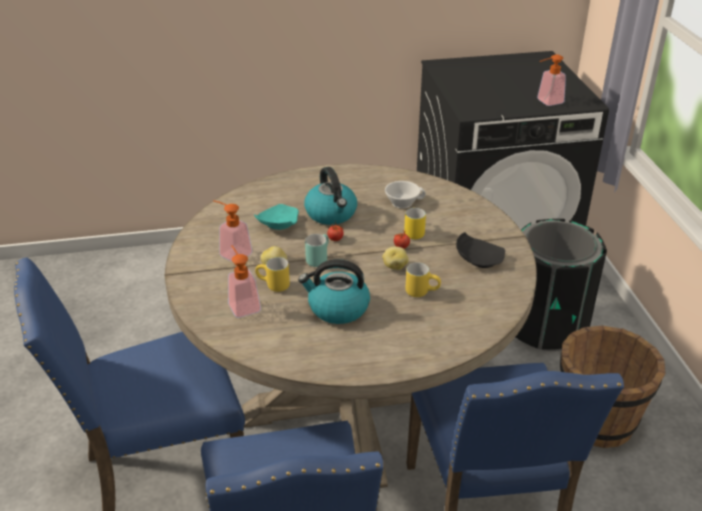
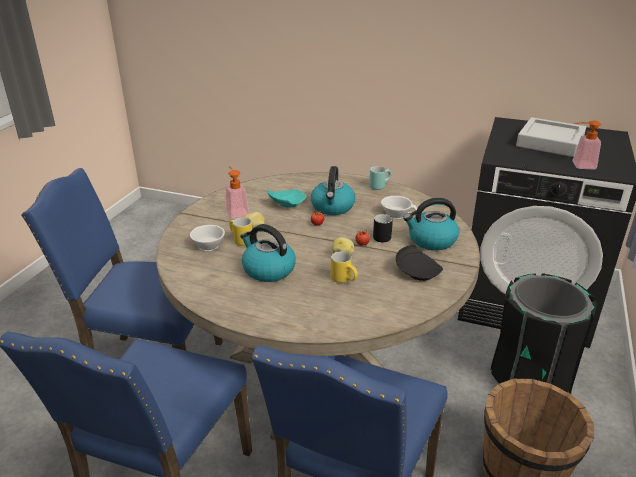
camera: 30 degrees right, 5 degrees down
soap dispenser [228,245,261,318] -> white cup [190,225,225,251]
turquoise mug [305,234,329,267] -> turquoise mug moved to [369,166,391,190]
yellow mug [404,207,426,239] -> black mug [373,214,393,242]
none -> kettle [403,198,459,250]
none -> grey tray [516,117,586,157]

